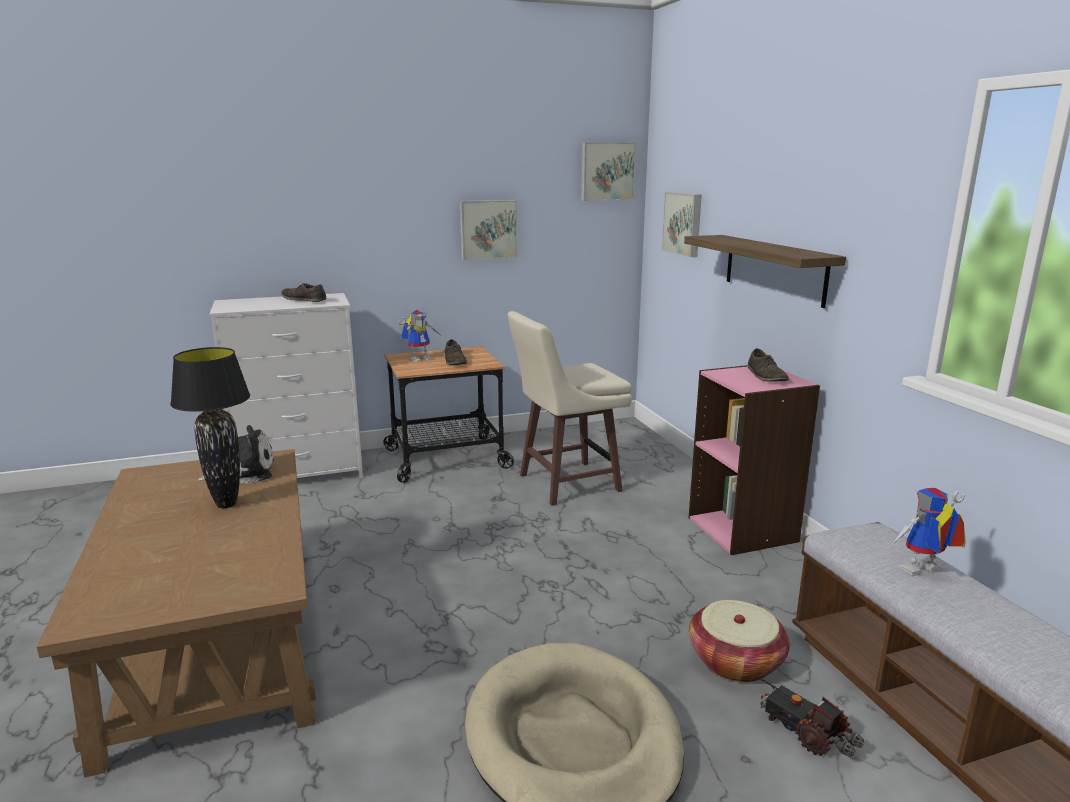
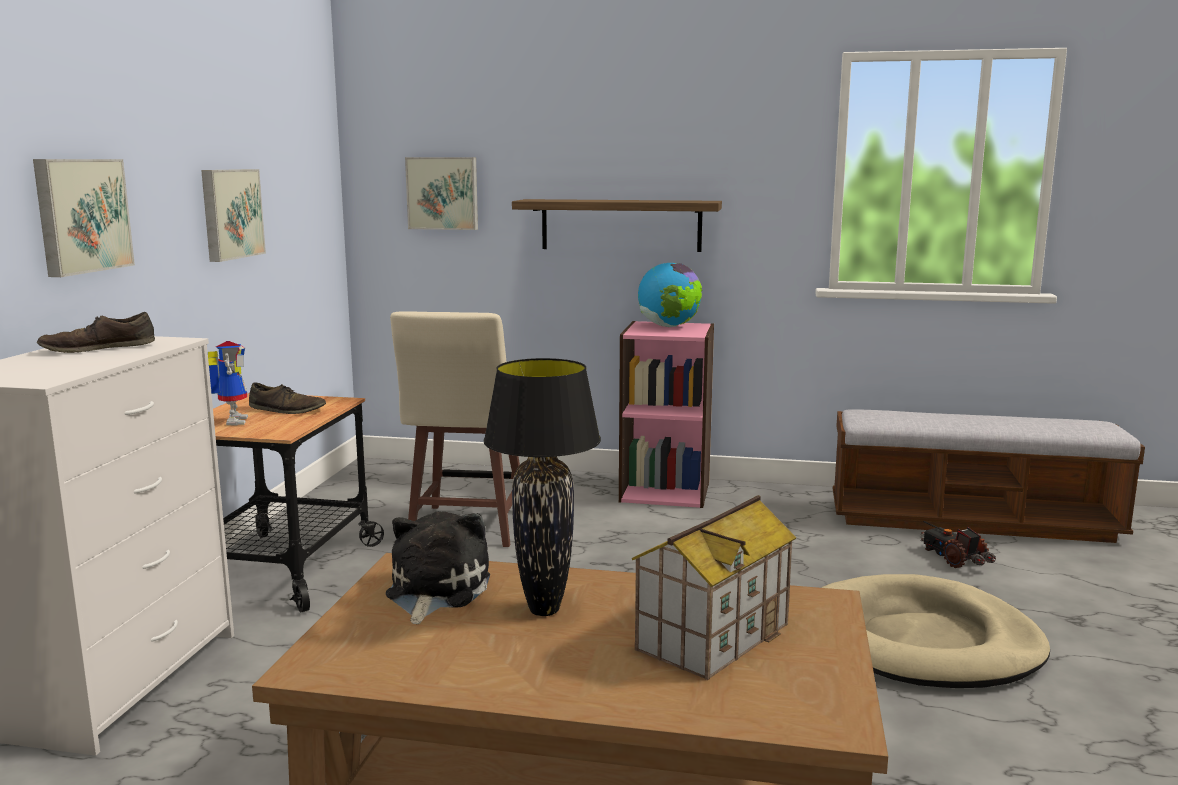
camera: 60 degrees left, 5 degrees down
picture [581,142,636,201] -> picture moved to [33,159,135,277]
basket [689,600,790,682] -> none
brown shoe [748,348,789,382] -> globe [638,263,702,327]
toy truck [760,678,864,757] -> toy truck turned 75 degrees clockwise [921,521,996,568]
toy robot [890,488,966,576] -> none
none -> toy house [632,495,797,680]

